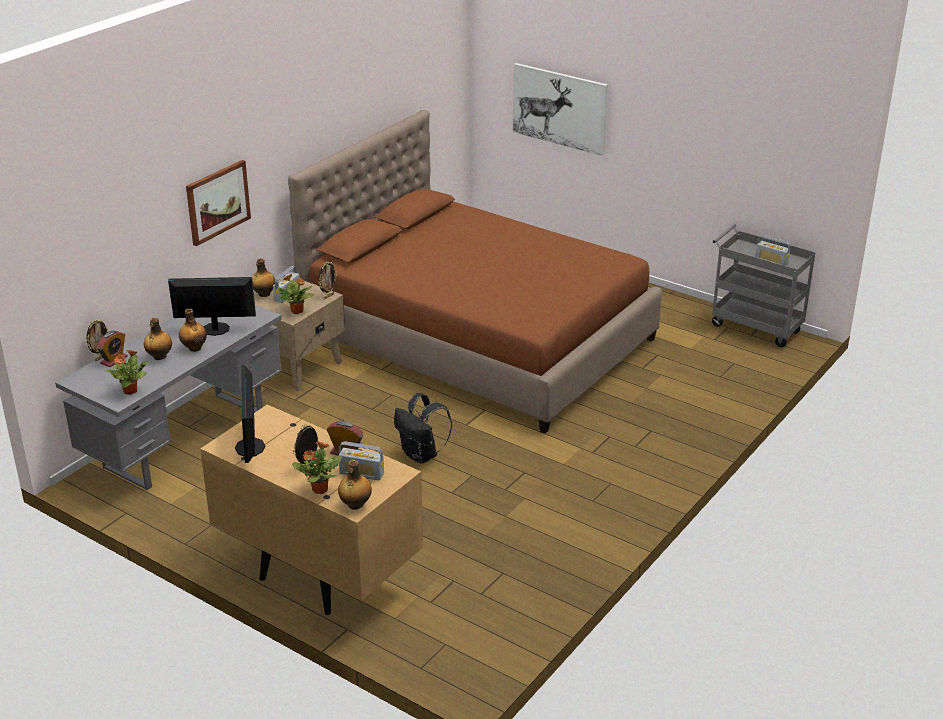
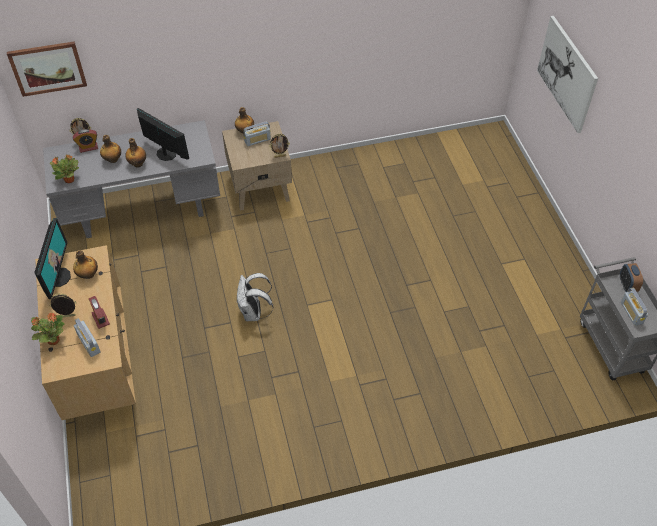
camera: 40 degrees right, 20 degrees up
picture [186,160,251,246] -> picture moved to [7,41,87,97]
monitor [235,365,265,463] -> monitor turned 150 degrees clockwise [34,218,71,299]
potted plant [277,274,314,314] -> none
brown bed [288,110,662,433] -> none
bottle [338,460,372,510] -> bottle moved to [73,250,98,279]
black backpack [394,393,452,464] -> white backpack [237,273,273,321]
none -> alarm clock [620,263,643,292]

